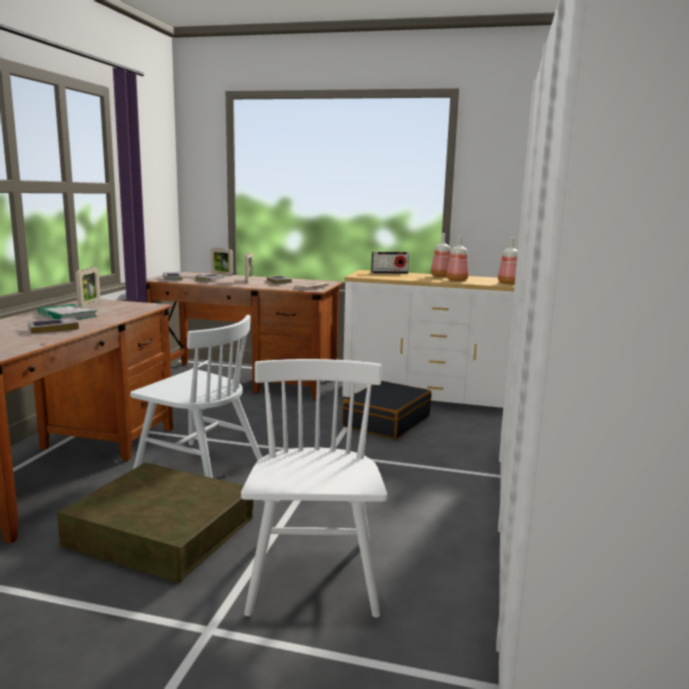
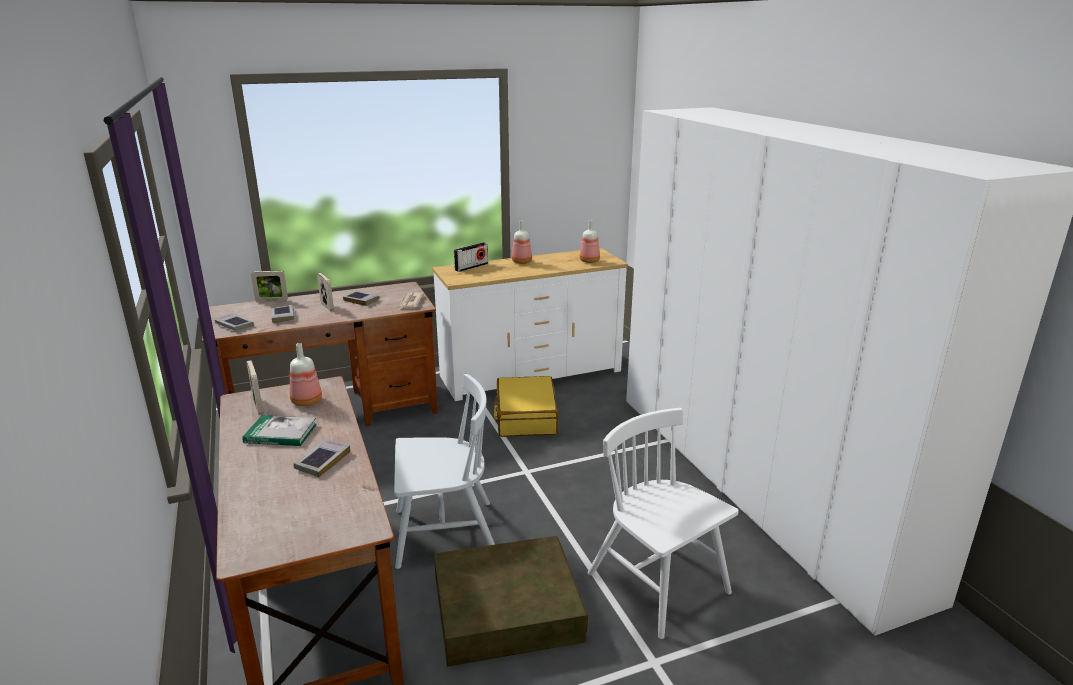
camera: 35 degrees left, 10 degrees up
black suitcase [342,381,431,439] -> yellow suitcase [493,376,559,437]
bottle [446,235,468,281] -> bottle moved to [290,343,322,406]

